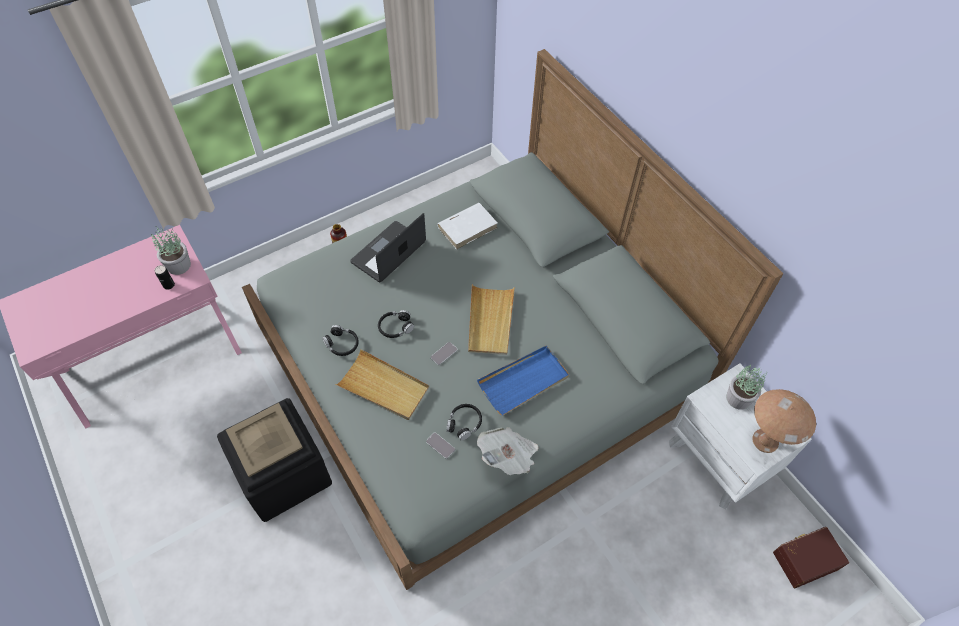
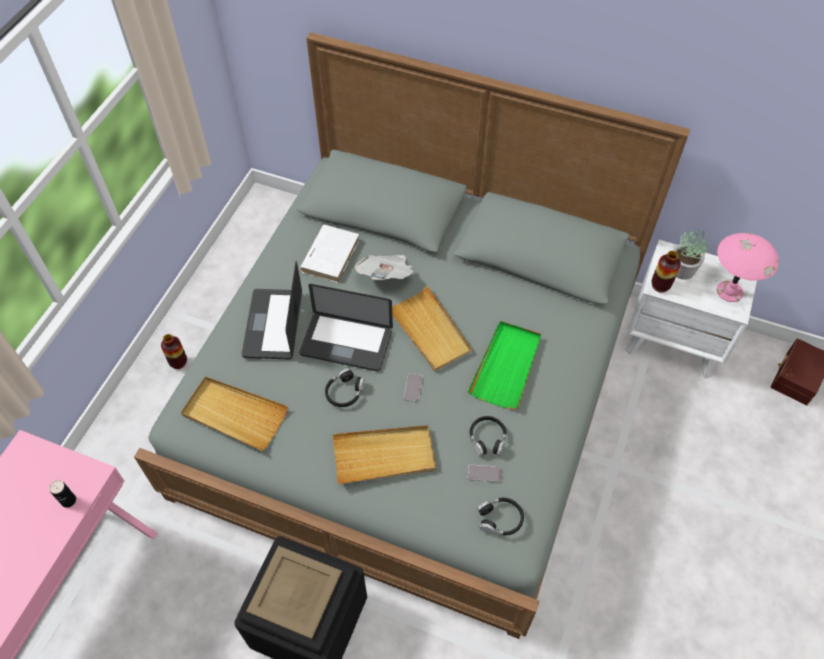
camera: 35 degrees left, 0 degrees up
potted plant [151,227,191,275] -> none
black headphones [322,325,359,356] -> black headphones moved to [477,498,524,535]
blue tray [477,346,569,416] -> green tray [468,321,541,409]
newspaper [477,427,538,475] -> newspaper moved to [354,255,414,280]
brown table lamp [752,389,816,453] -> pink table lamp [716,233,779,302]
none -> beige tray [181,376,288,451]
none -> laptop [299,284,393,371]
none -> vase [651,251,681,293]

